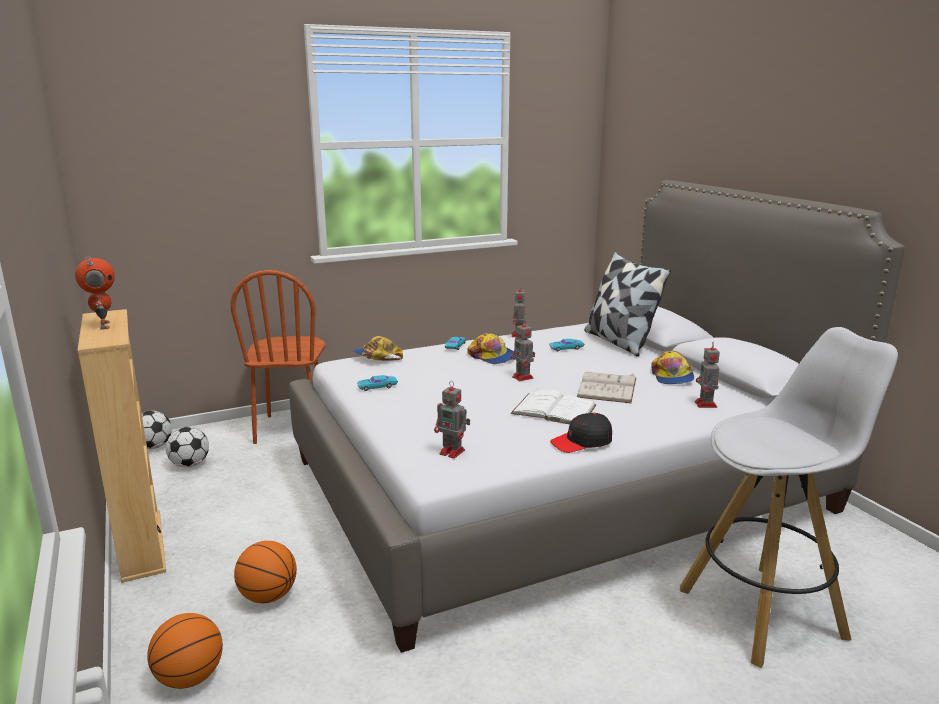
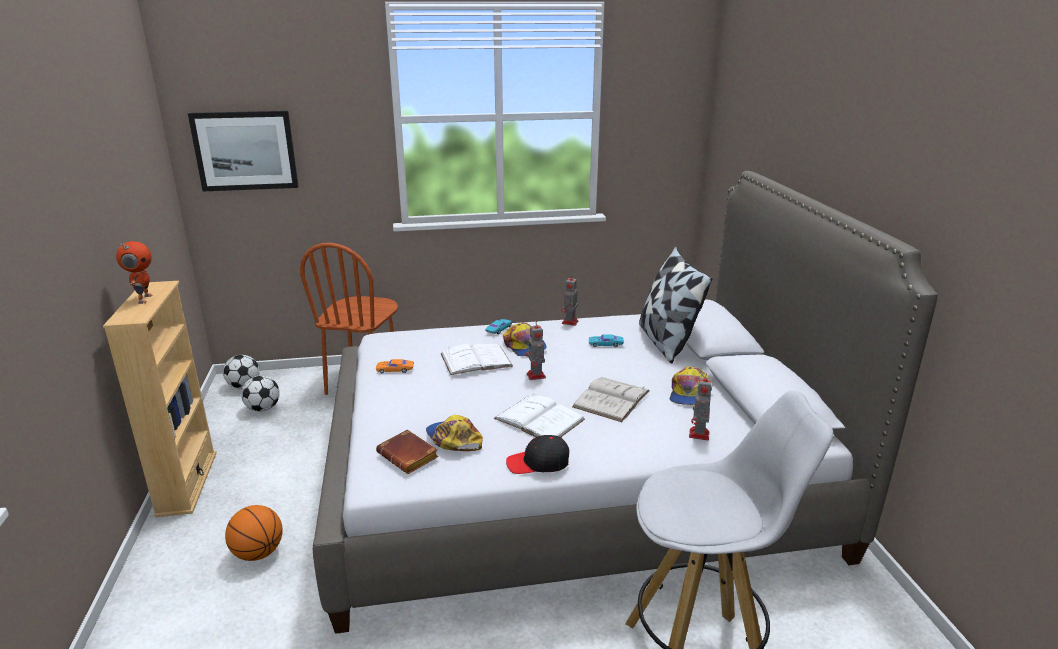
camera: 15 degrees right, 5 degrees up
basketball [147,613,223,689] -> none
cap [353,336,403,361] -> cap moved to [426,415,483,451]
turquoise toy car [357,375,398,391] -> orange toy car [376,359,414,373]
toy robot [434,381,470,458] -> brown book [376,430,439,474]
none -> picture [188,111,299,191]
none -> white book [441,344,513,375]

